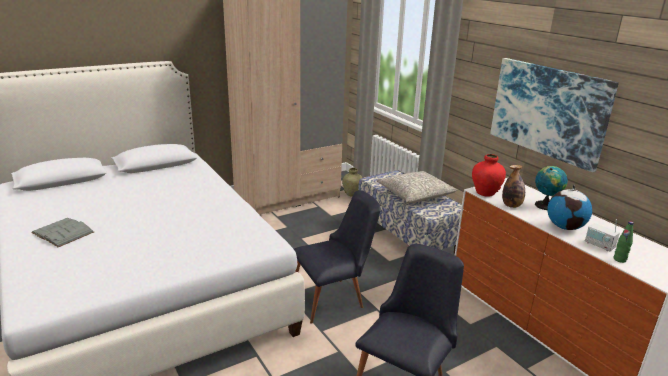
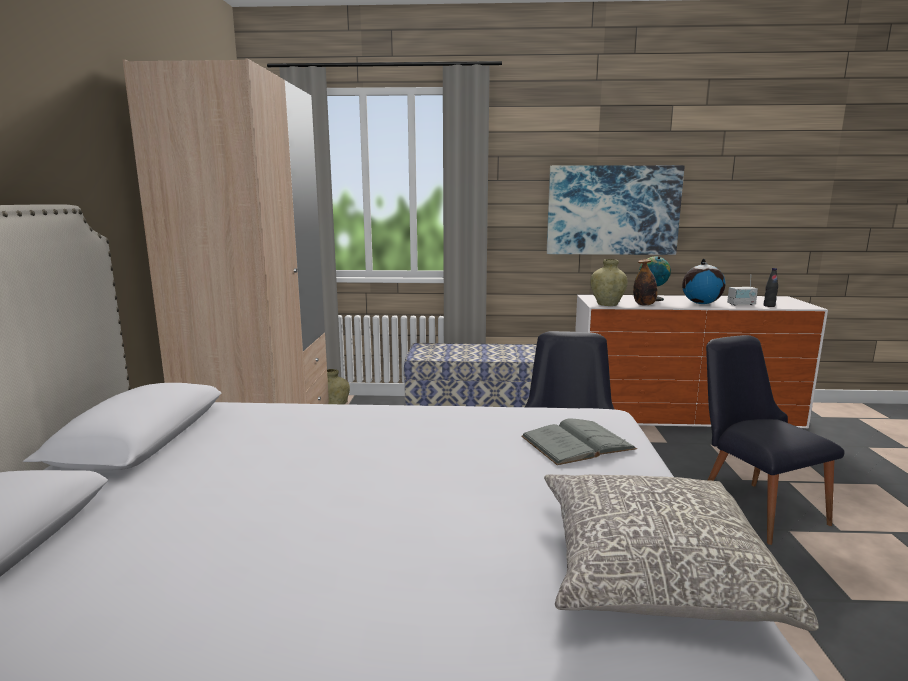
camera: 55 degrees left, 10 degrees down
grey book [31,218,94,247] -> grey book moved to [521,419,637,465]
grey pillow [376,171,457,203] -> grey pillow moved to [544,474,819,631]
red vase [472,154,506,197] -> beige vase [590,259,628,306]
green bottle [614,221,634,263] -> black bottle [764,268,778,307]

